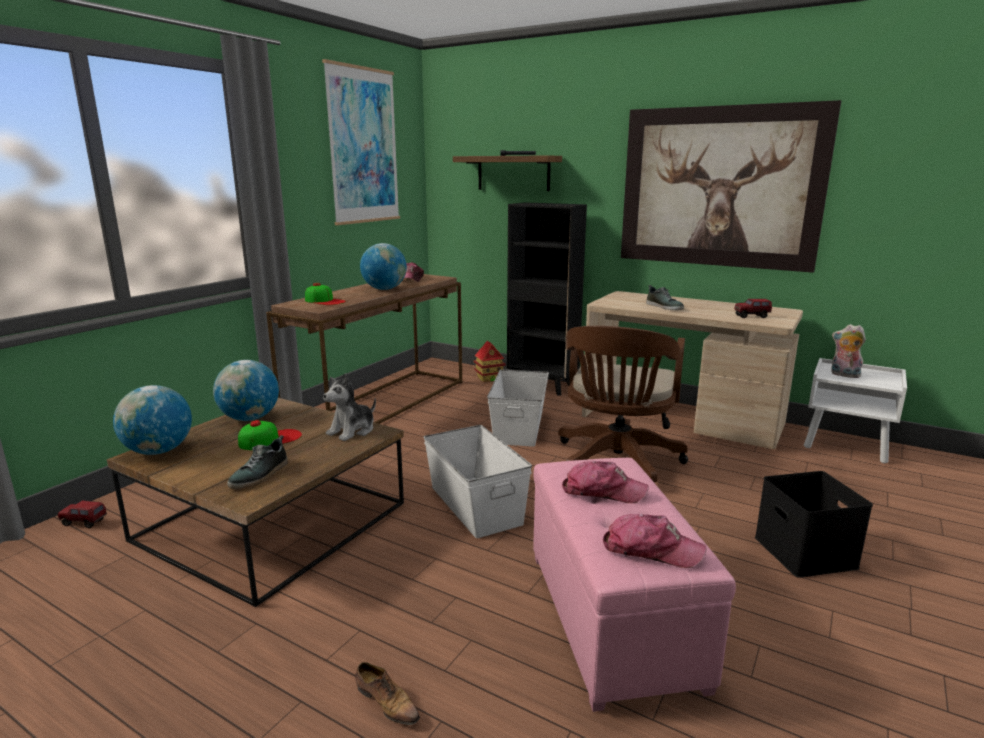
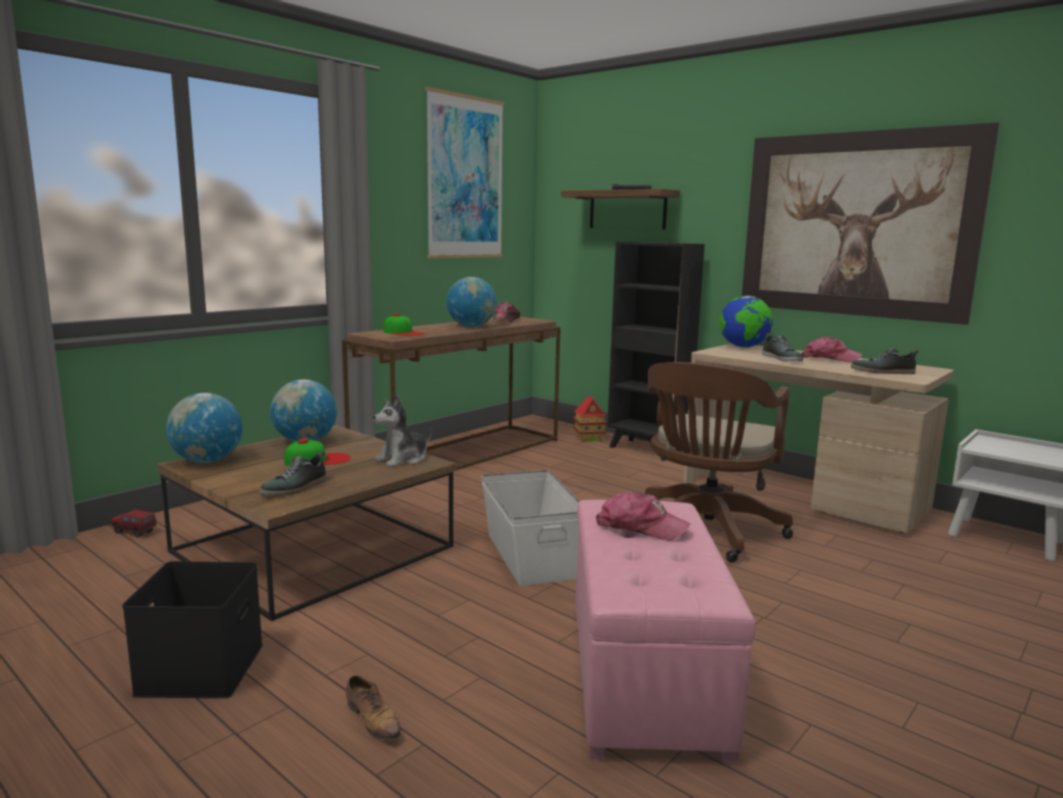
camera: 10 degrees right, 5 degrees down
white storage box [487,370,549,447] -> none
cap [603,514,707,568] -> cap moved to [801,336,863,362]
toy truck [735,299,772,318] -> shoe [851,348,919,374]
black storage box [755,471,873,578] -> black storage box moved to [122,561,263,698]
plush toy [831,324,866,378] -> none
none -> globe [719,296,773,348]

